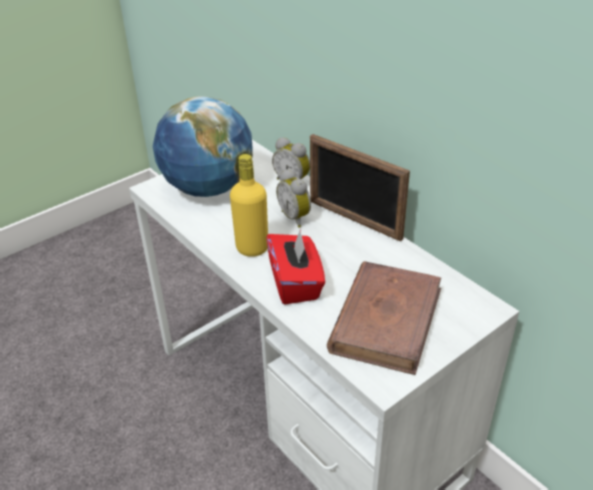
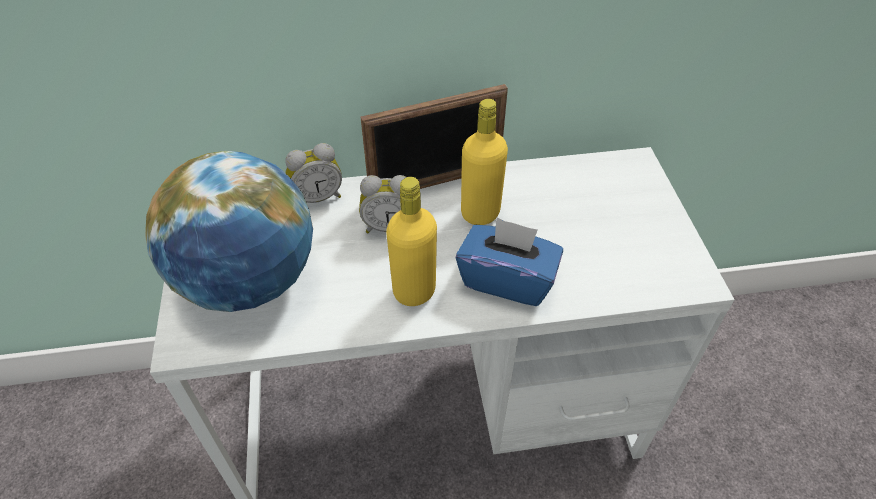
camera: 60 degrees left, 10 degrees up
red tissue box [266,229,325,304] -> blue tissue box [456,217,563,306]
brown book [327,261,441,375] -> none
none -> yellow bottle [461,99,508,225]

